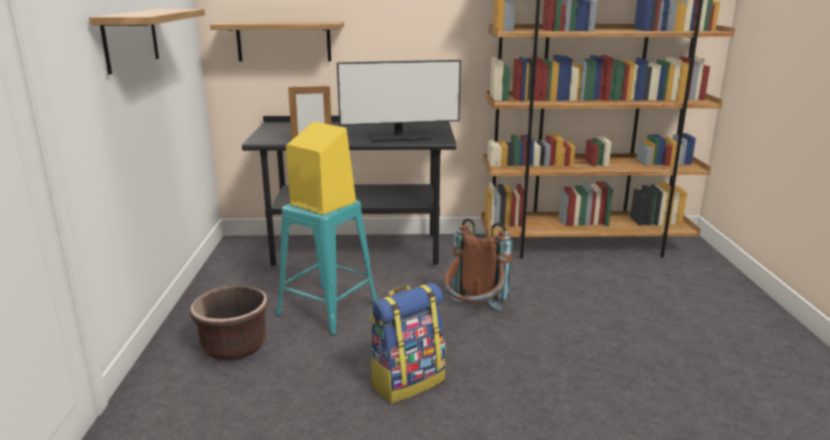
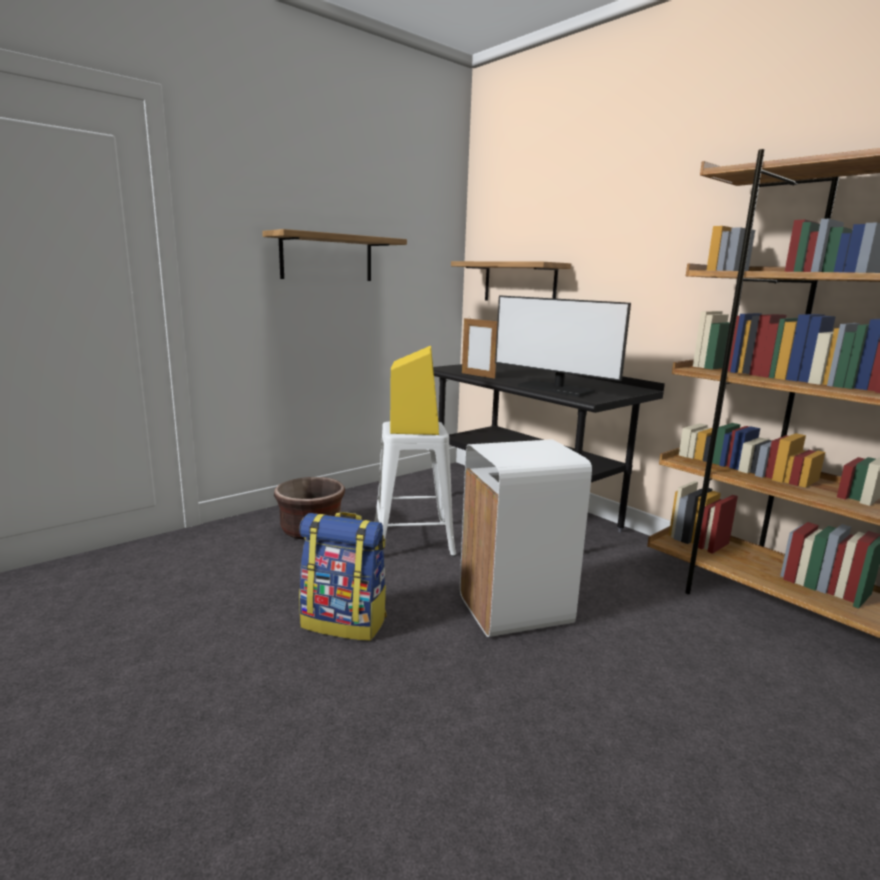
camera: 50 degrees right, 5 degrees down
turquoise stool [276,200,378,336] -> white stool [374,421,456,557]
brown backpack [444,218,513,310] -> white trash can [460,439,592,637]

